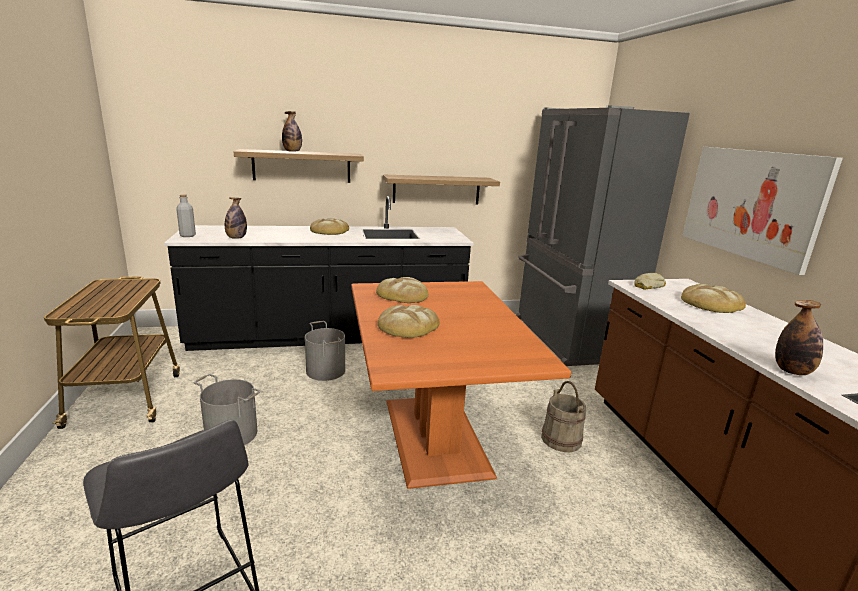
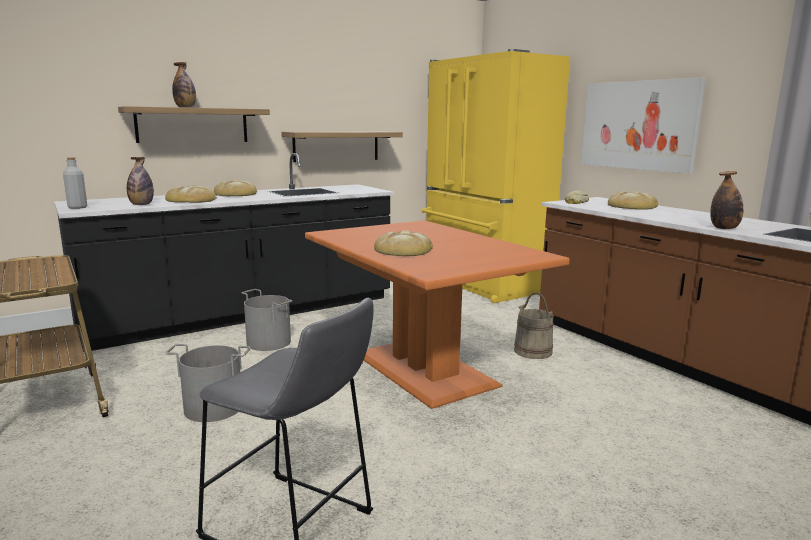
camera: 20 degrees left, 5 degrees down
bread [376,277,429,303] -> bread moved to [165,185,217,203]
grey fridge [516,105,690,366] -> yellow fridge [422,49,570,303]

